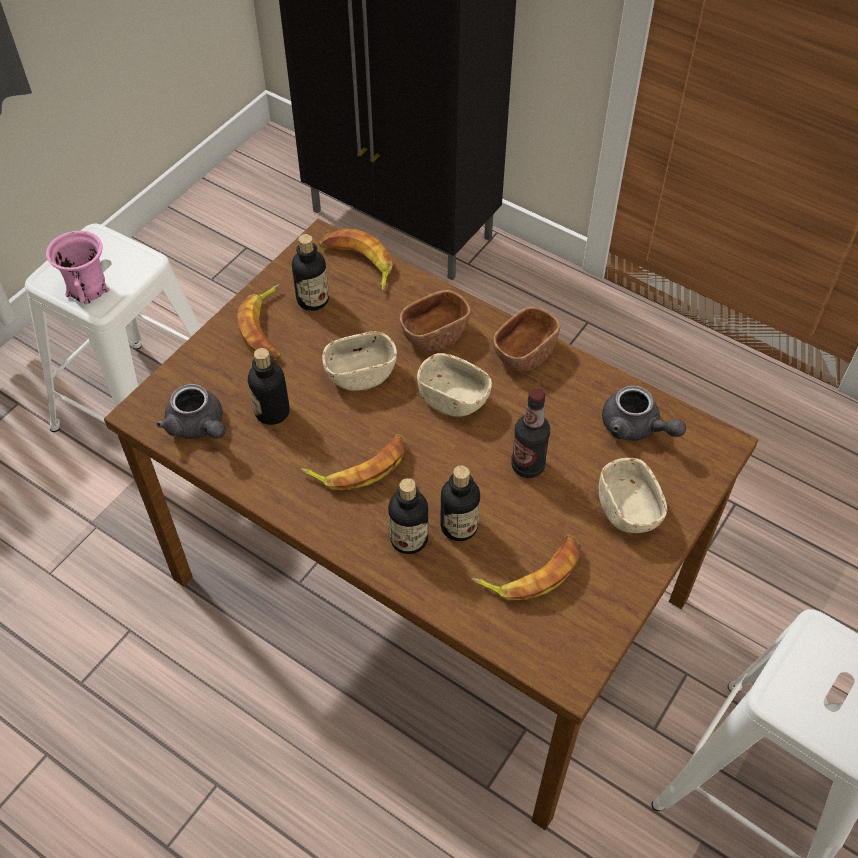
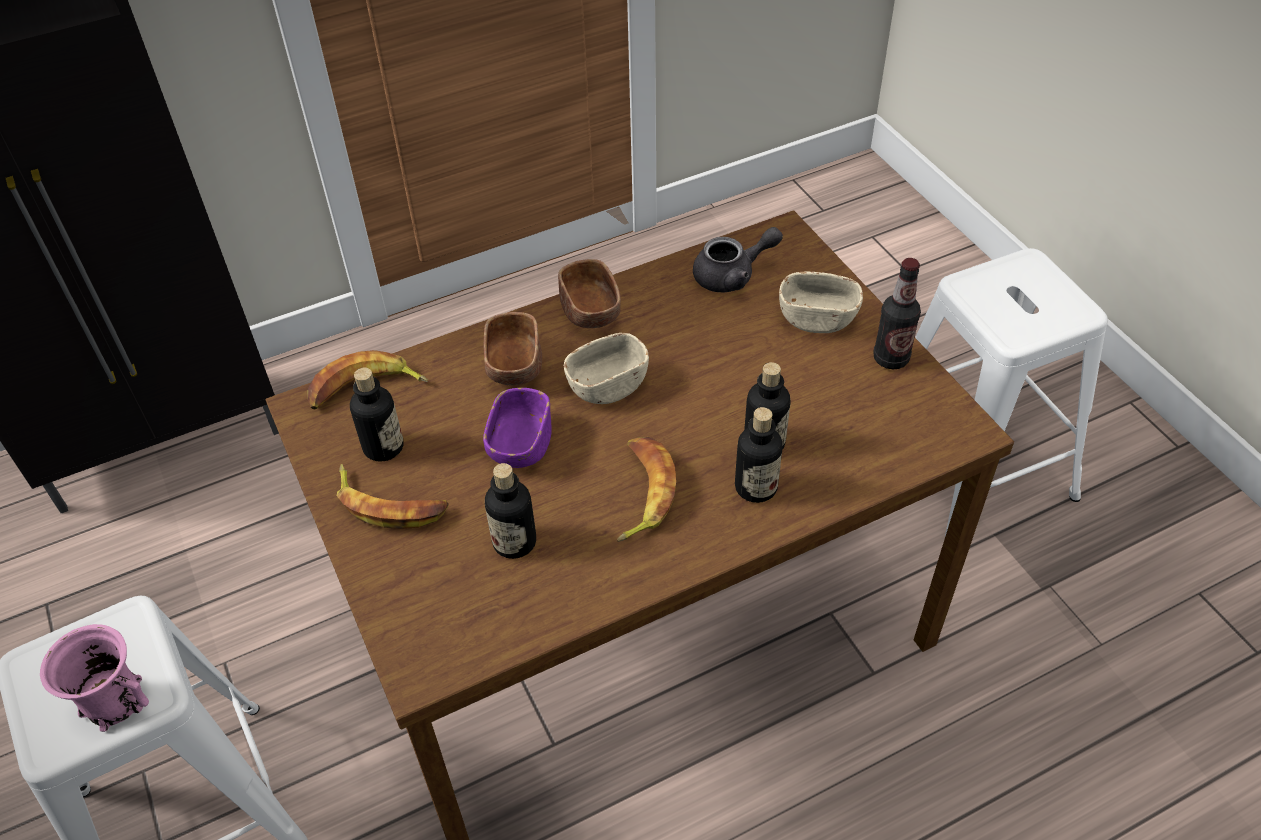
camera: 60 degrees left, 5 degrees down
grey teapot [156,384,226,439] -> none
beige bowl [322,331,397,391] -> purple bowl [483,388,552,468]
banana [471,534,581,601] -> none
bottle [511,388,550,478] -> bottle moved to [873,258,921,369]

